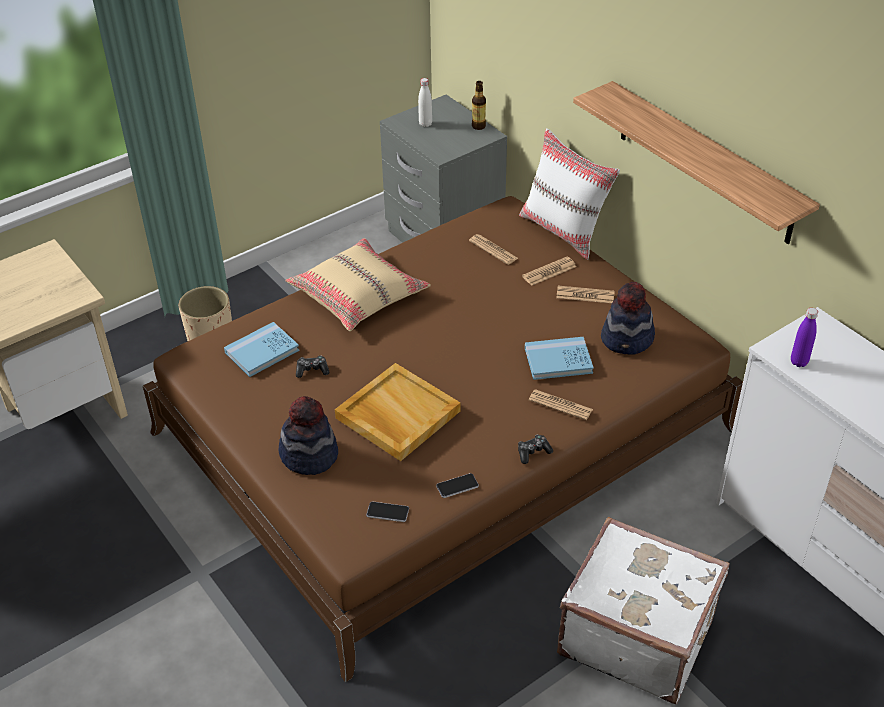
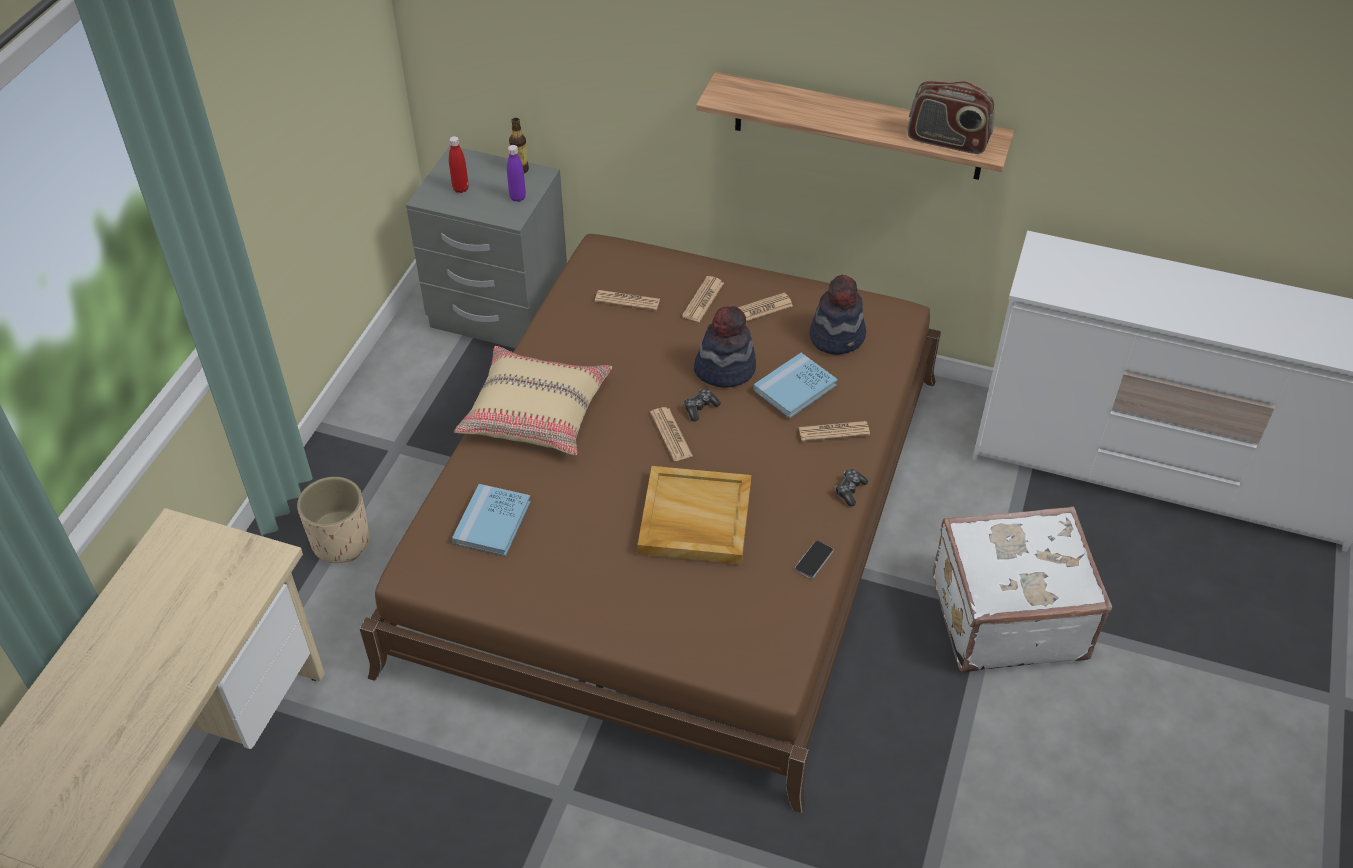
camera: 35 degrees left, 5 degrees up
hat [279,396,338,475] -> hat moved to [694,306,756,388]
game controller [296,355,330,378] -> game controller moved to [684,389,721,421]
phone [366,501,409,522] -> none
white bottle [418,78,432,127] -> red bottle [449,136,469,193]
white pillow [519,128,620,260] -> none
purple bottle [791,308,818,367] -> purple bottle moved to [507,145,526,202]
none -> newspaper [650,407,693,461]
none -> radio [907,81,995,154]

